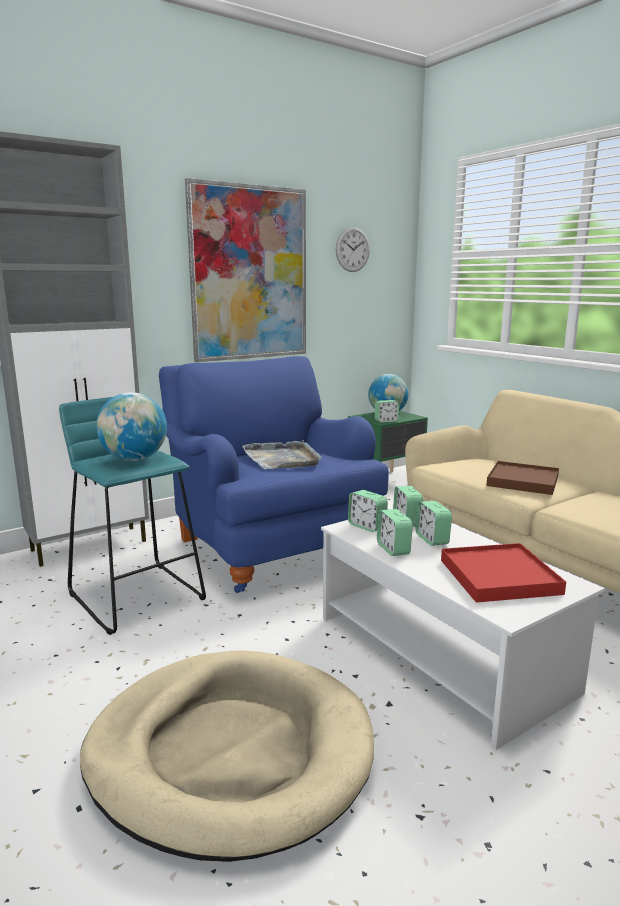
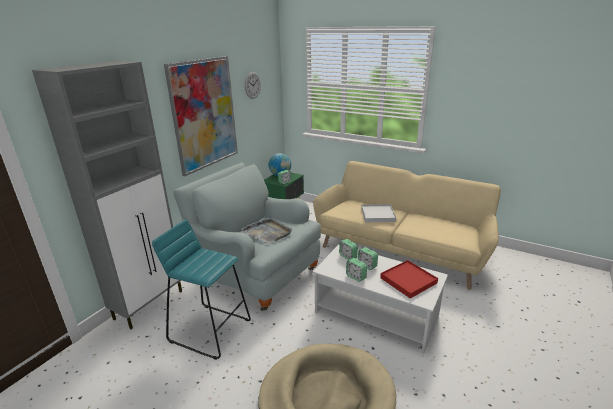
camera: 25 degrees left, 10 degrees up
globe [96,392,167,461] -> none
blue armchair [159,356,389,593] -> grey armchair [174,163,321,311]
alarm clock [348,490,388,532] -> none
brown tray [486,461,559,495] -> white tray [361,204,396,222]

